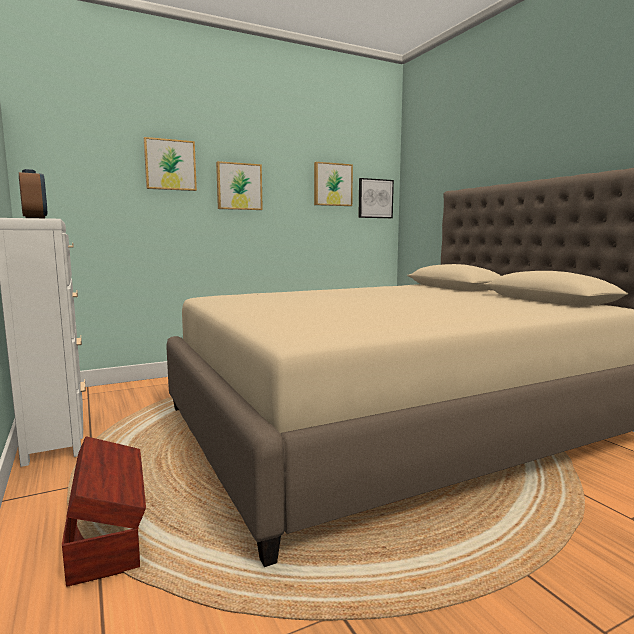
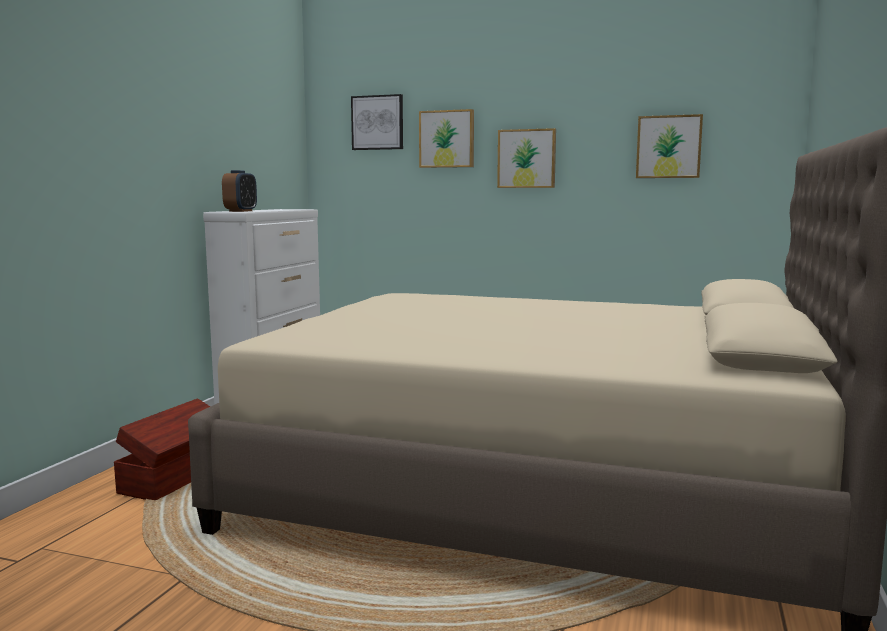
camera: 45 degrees right, 0 degrees up
picture [358,178,394,218] -> picture moved to [351,94,403,150]

